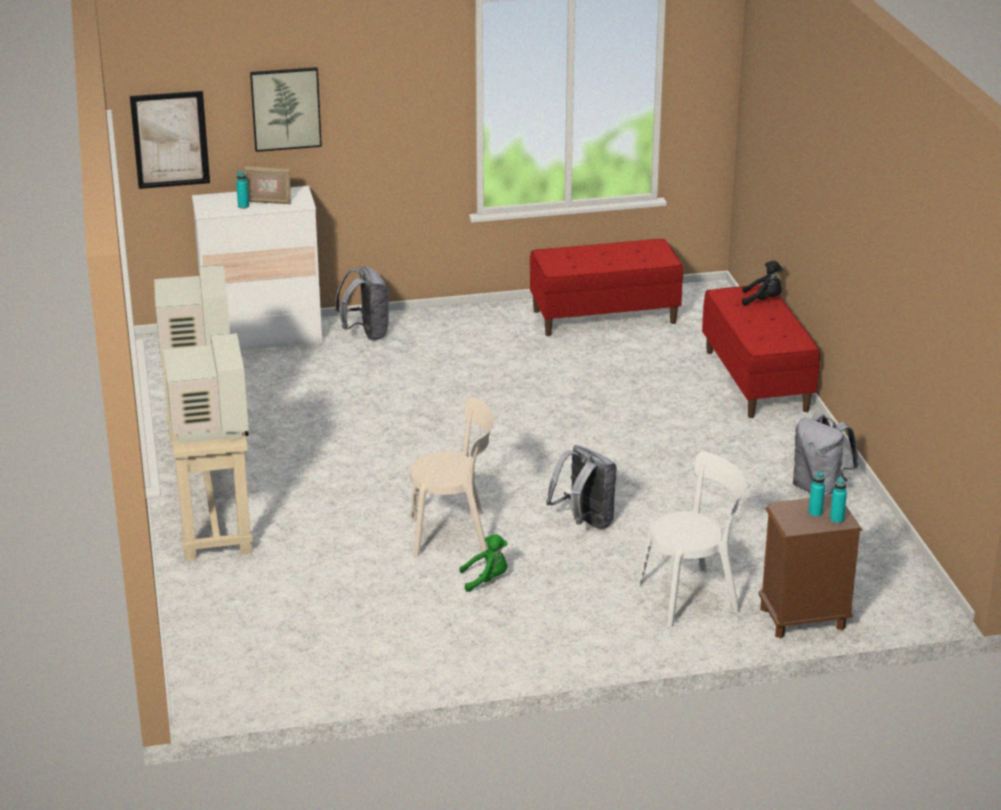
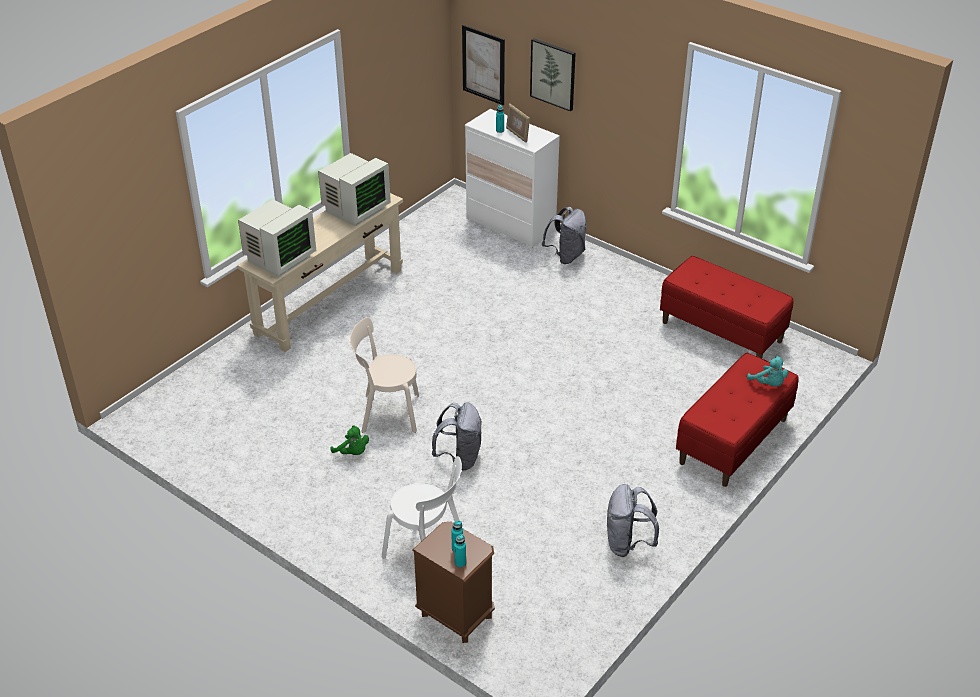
camera: 50 degrees right, 10 degrees up
beige chair [410,397,495,557] -> beige chair turned 135 degrees clockwise [350,317,419,433]
black plush toy [742,261,783,306] -> turquoise plush toy [747,356,788,387]

